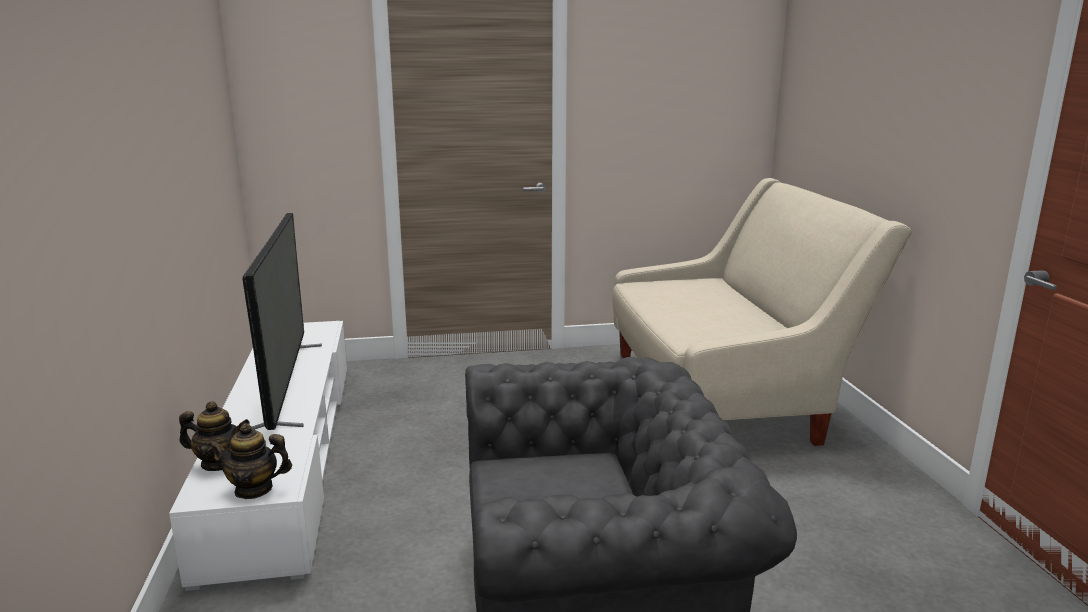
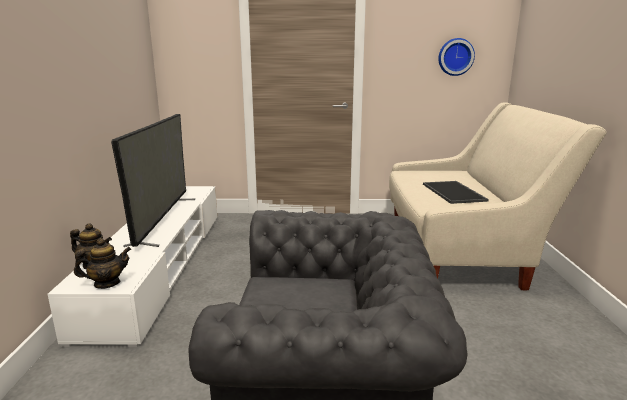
camera: 10 degrees right, 0 degrees up
teapot [208,423,292,499] -> teapot turned 150 degrees clockwise [74,238,131,289]
none -> tray [423,181,489,204]
none -> wall clock [438,38,475,76]

